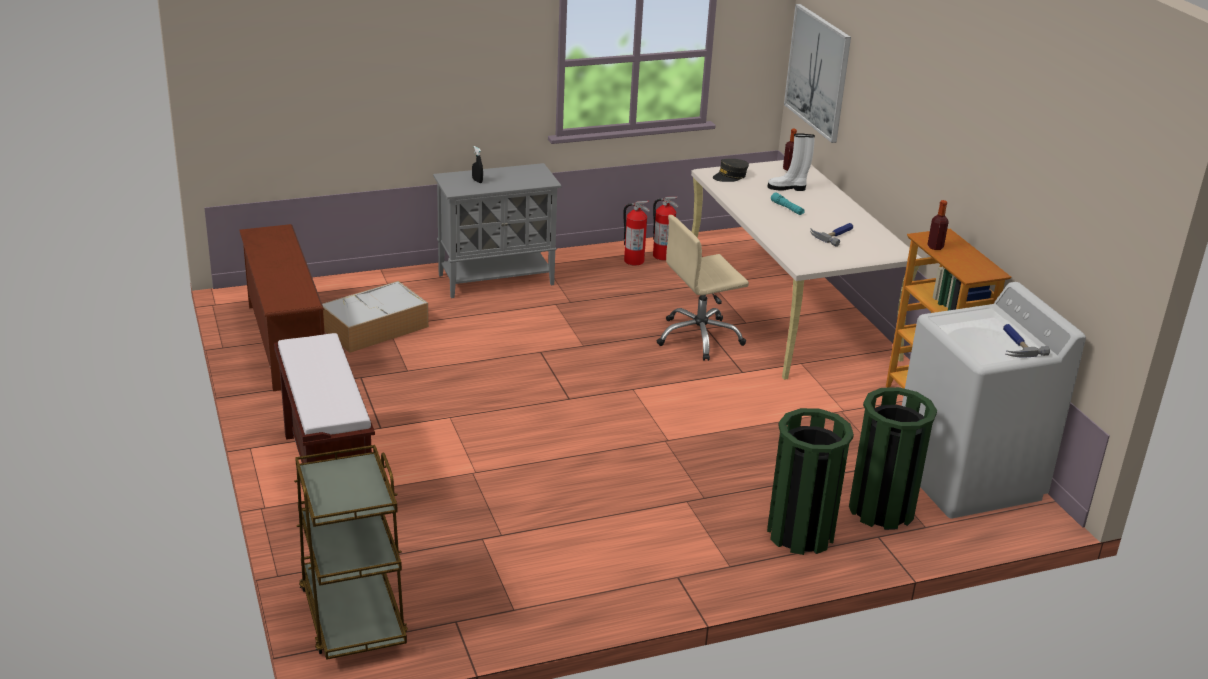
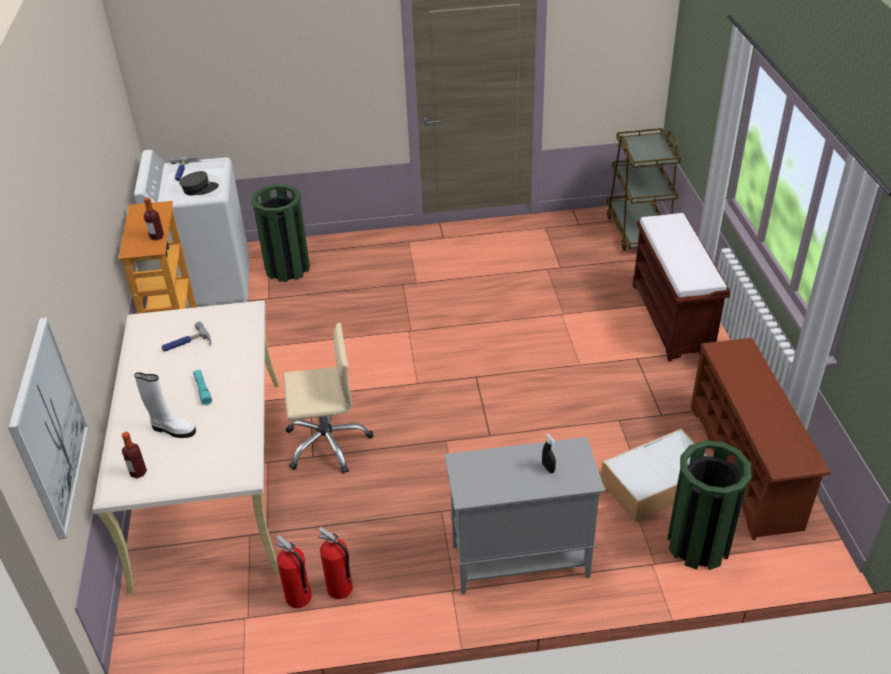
camera: 165 degrees left, 10 degrees up
grey cap [713,159,749,182] -> grey cap moved to [179,171,219,195]
green trash can [767,408,854,555] -> green trash can moved to [667,440,752,570]

